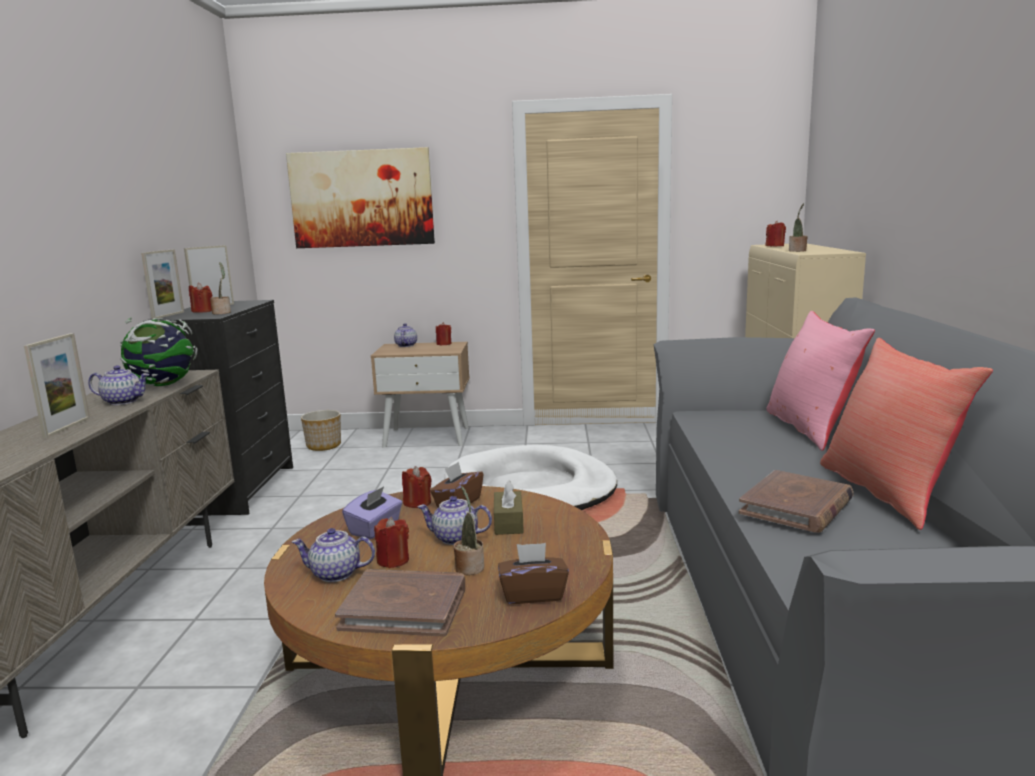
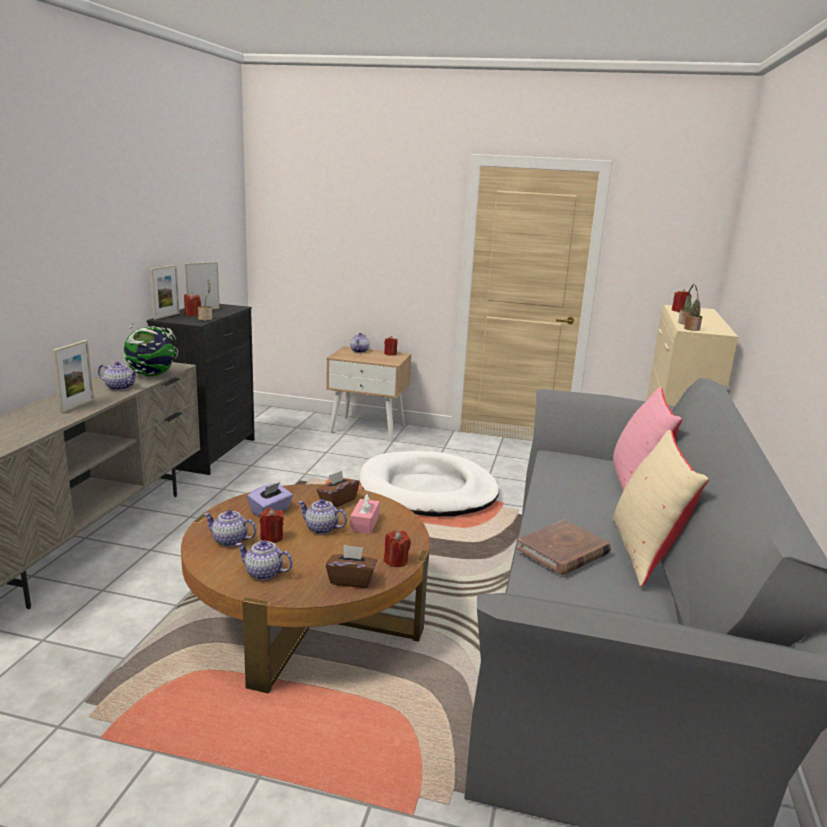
camera: 10 degrees right, 5 degrees up
picture [286,147,435,248] -> none
planter [301,410,341,451] -> none
brown book [335,569,465,637] -> teapot [236,540,293,580]
red candle [402,466,432,508] -> red candle moved to [384,530,411,567]
potted plant [454,486,484,575] -> potted plant moved to [684,285,702,331]
brown tissue box [494,480,524,535] -> pink tissue box [350,493,380,534]
red pillow [820,338,993,530] -> beige pillow [613,430,709,587]

